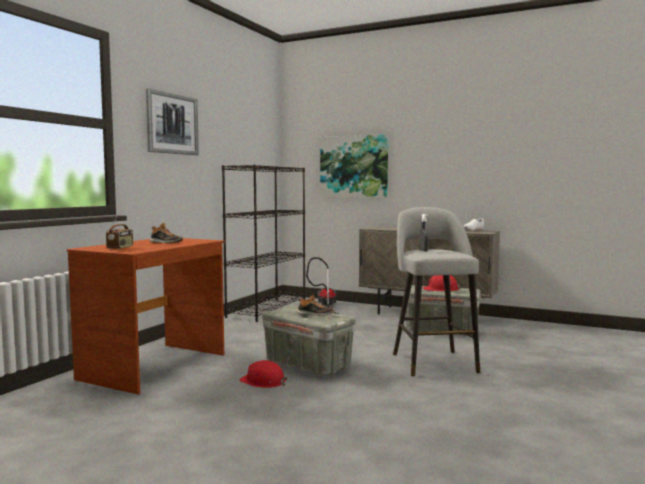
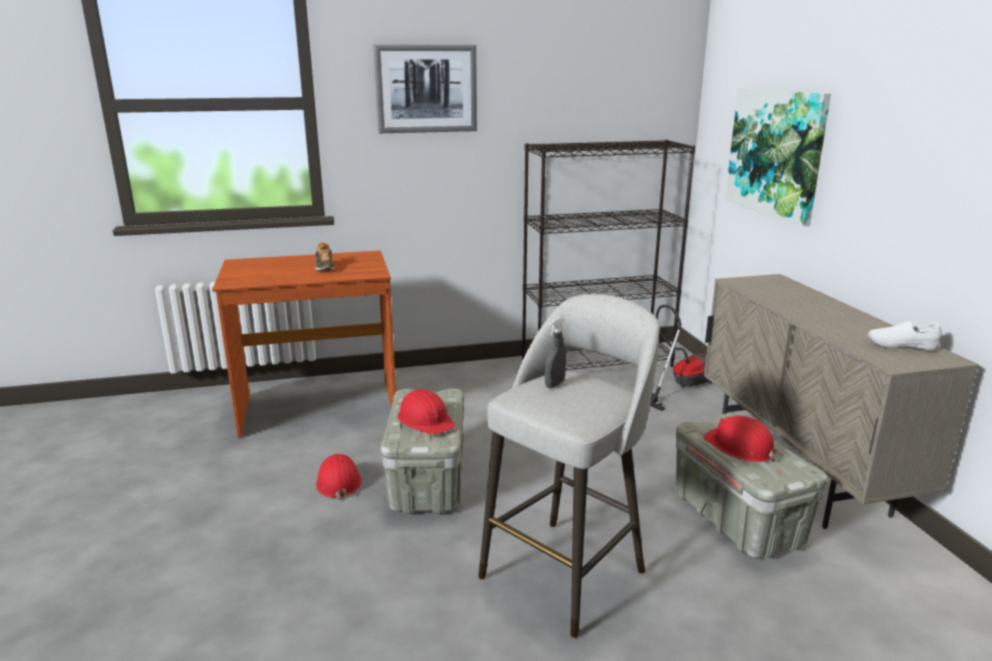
camera: 50 degrees right, 15 degrees up
radio [106,216,133,249] -> none
shoe [297,295,334,316] -> red hard hat [398,389,455,435]

